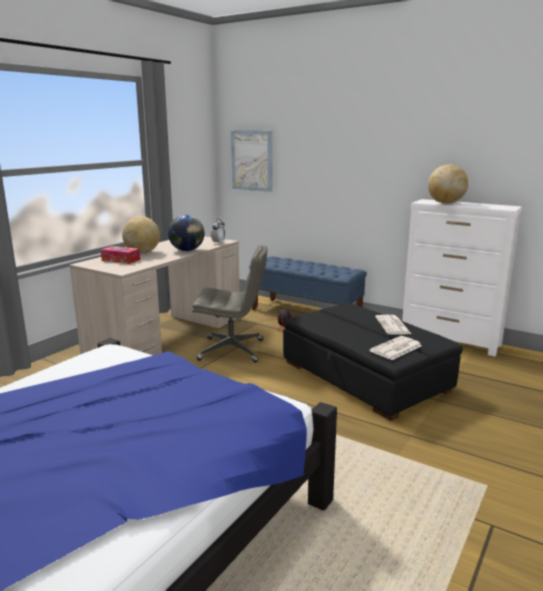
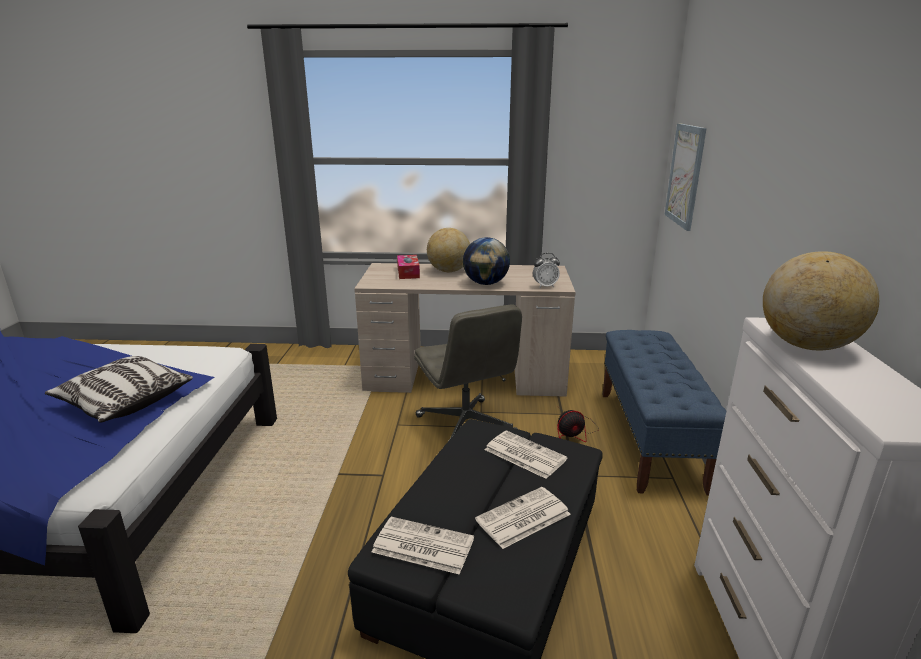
camera: 60 degrees right, 5 degrees up
none -> pillow [45,356,193,423]
none -> newspaper [485,430,567,479]

